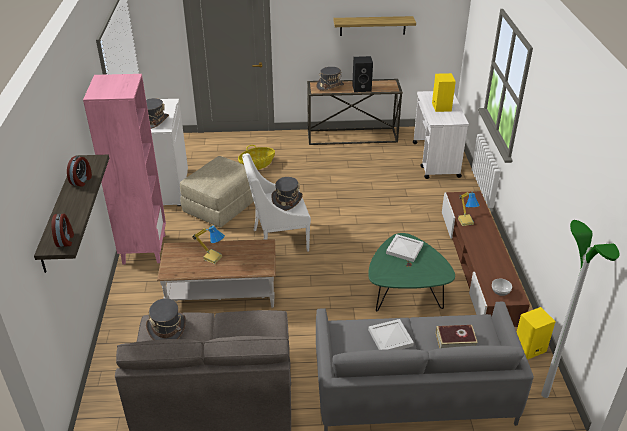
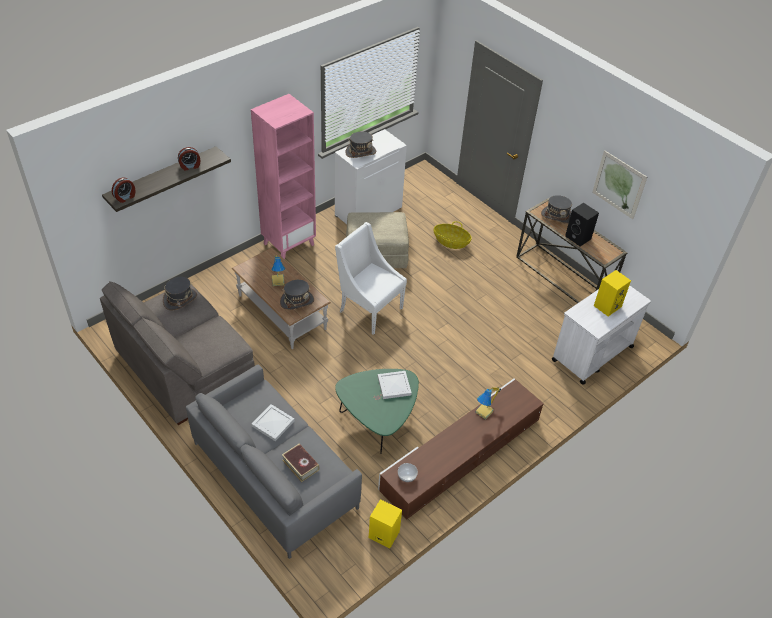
camera: 50 degrees right, 10 degrees up
grey hat [271,177,303,211] -> grey hat moved to [280,280,314,310]
shelf [333,16,416,36] -> picture [592,150,647,219]
floor lamp [541,220,620,398] -> none

